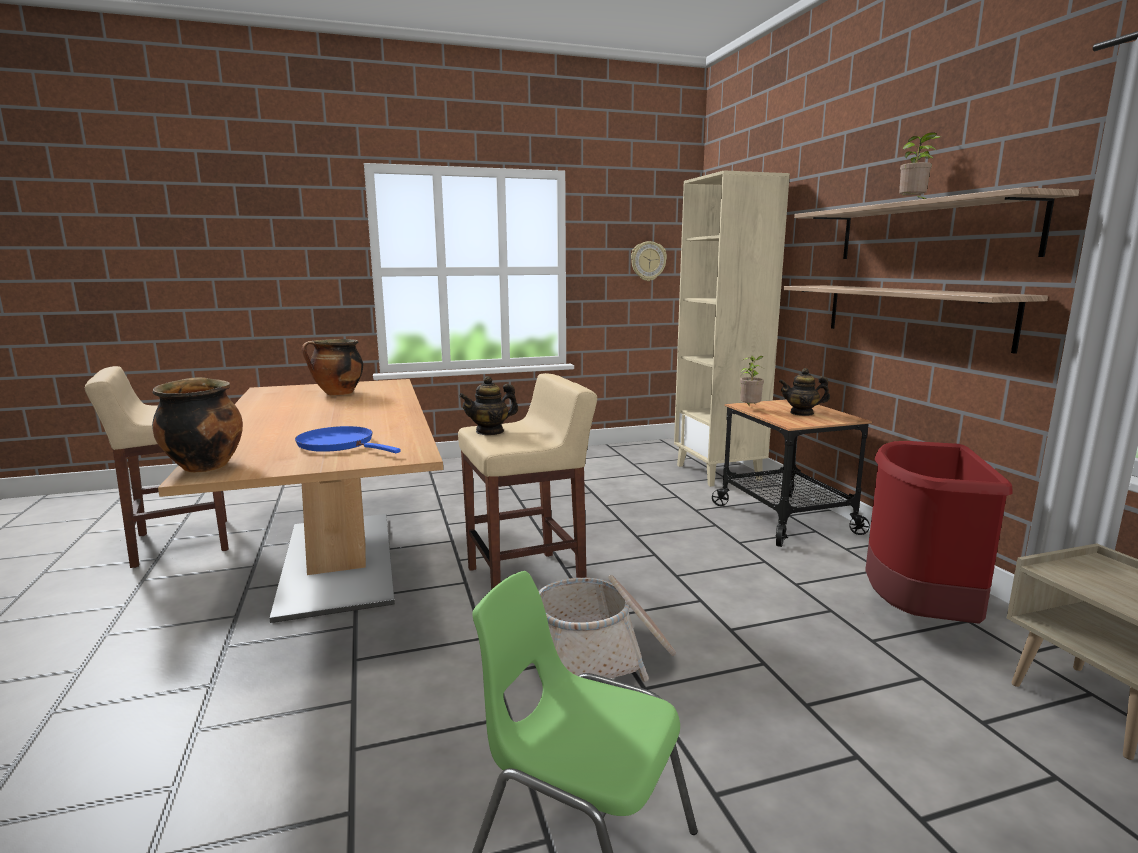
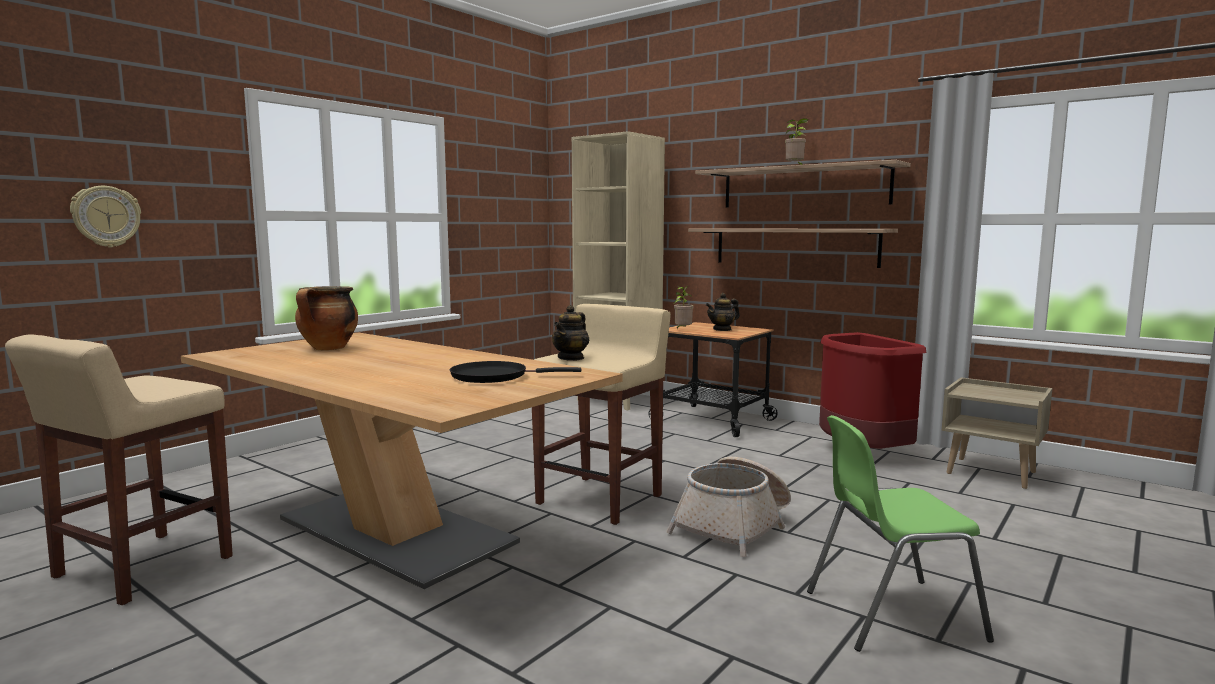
camera: 35 degrees left, 5 degrees down
cooking pot [152,377,243,473] -> none
blue frying pan [295,426,401,453] -> black frying pan [450,361,581,383]
wall clock [631,241,667,281] -> wall clock moved to [70,186,141,247]

